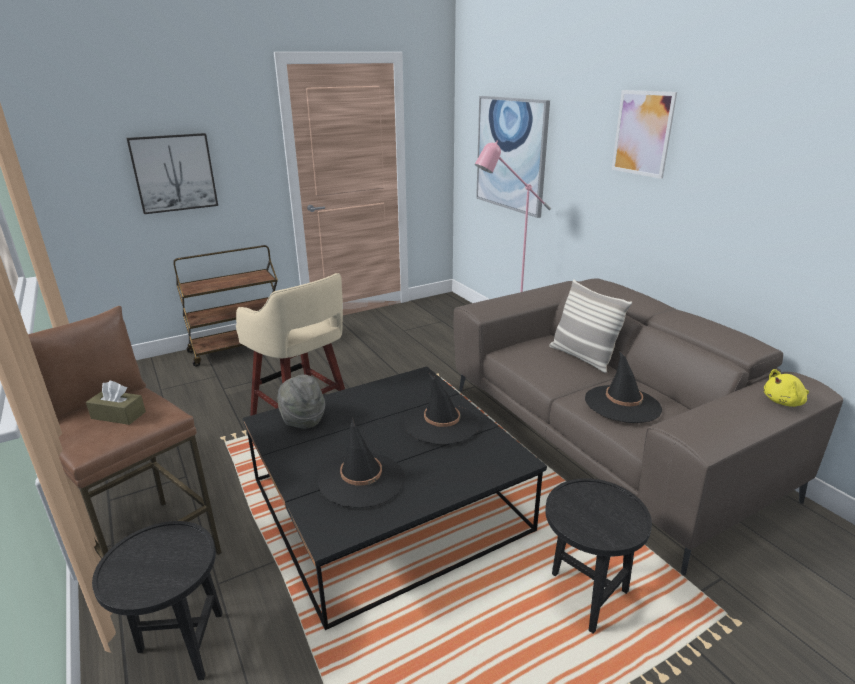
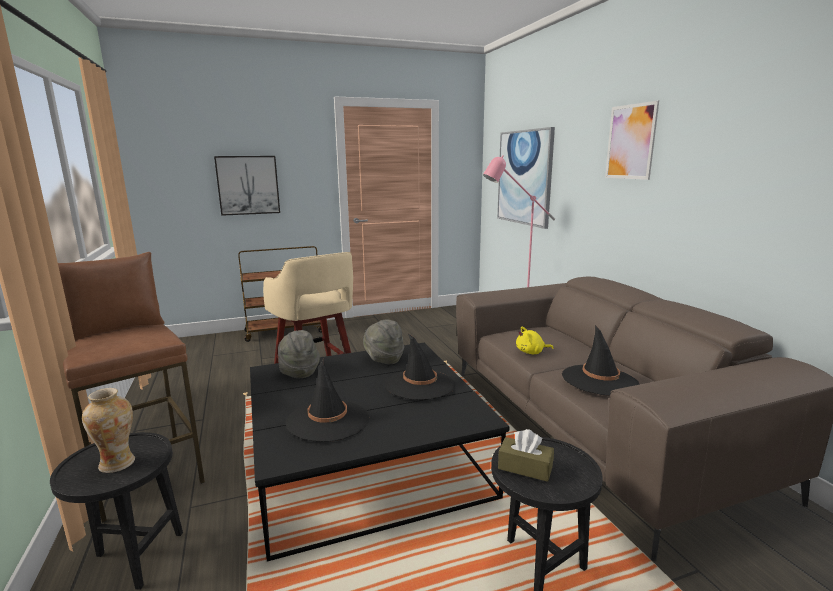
camera: 10 degrees right, 10 degrees down
brown tissue box [86,381,146,425] -> brown tissue box moved to [498,429,554,482]
pillow [549,280,632,373] -> none
yellow plush toy [764,369,809,407] -> yellow plush toy moved to [516,327,553,354]
none -> vase [82,388,135,473]
none -> grey hat [363,319,404,364]

